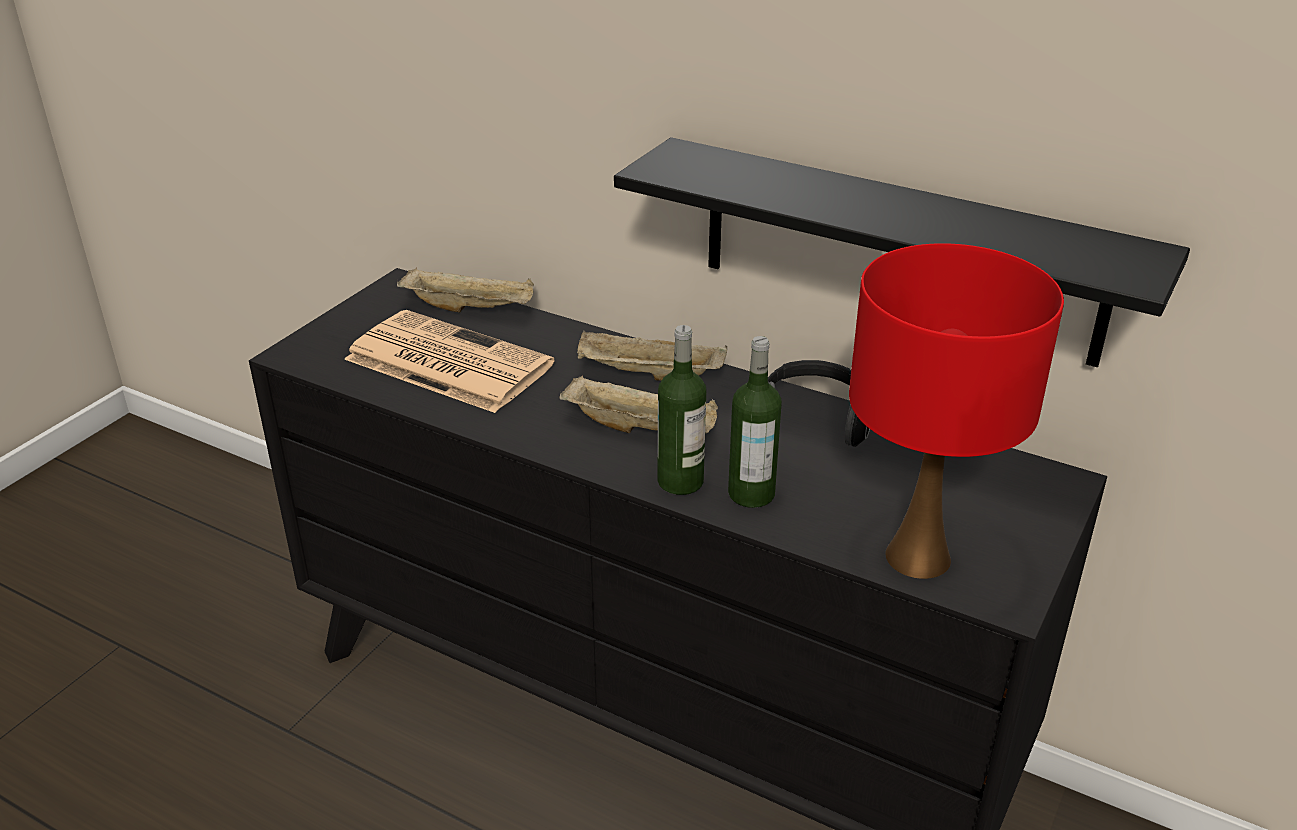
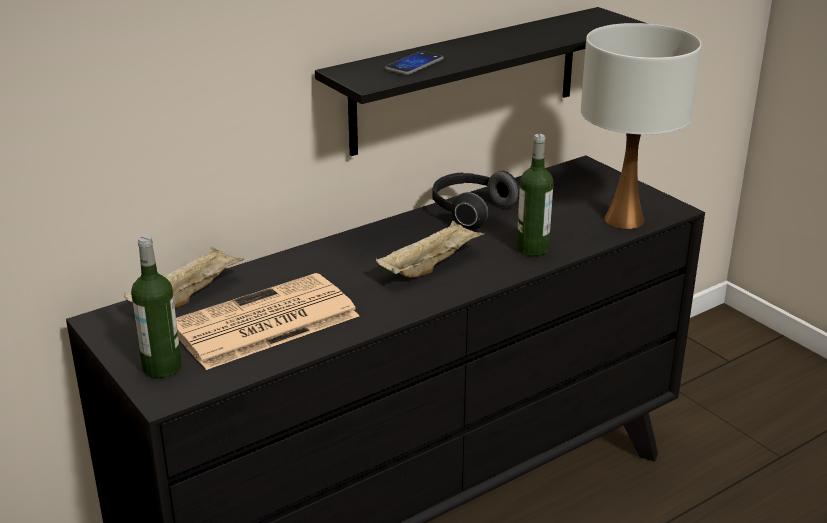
camera: 65 degrees left, 5 degrees down
beige tray [577,331,727,381] -> none
bottle [657,325,707,495] -> bottle moved to [131,236,182,378]
red table lamp [849,243,1064,579] -> white table lamp [581,23,701,229]
none -> phone [385,51,444,75]

